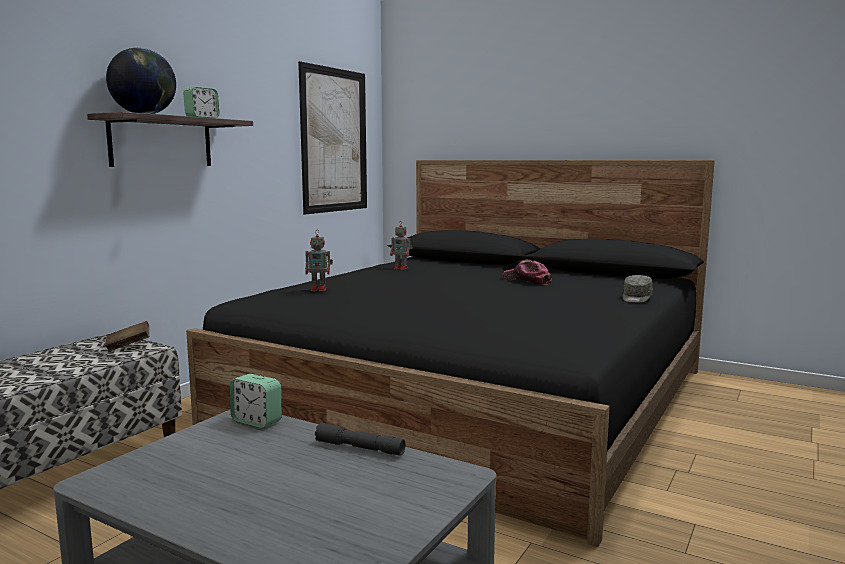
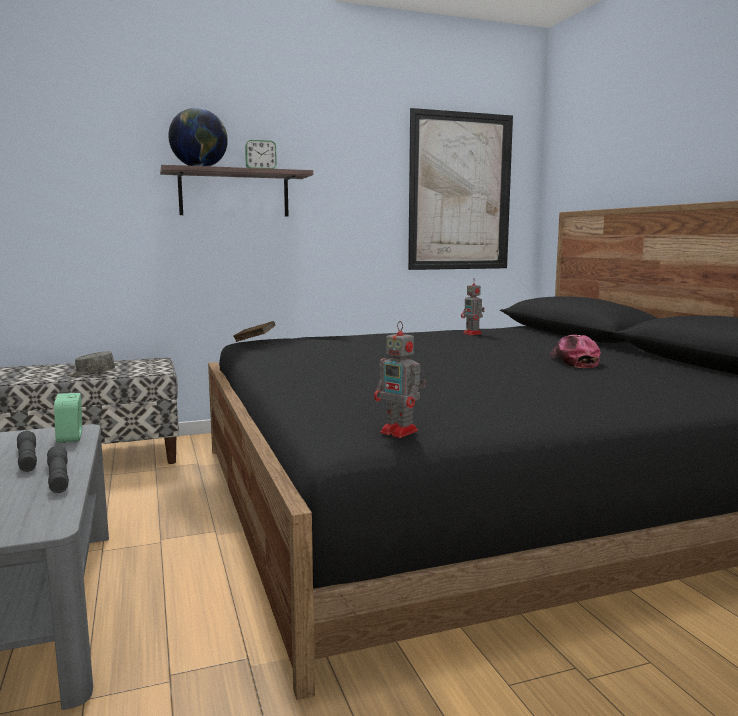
camera: 40 degrees right, 0 degrees up
brown book [105,321,149,351] -> brown book moved to [233,321,275,342]
toy robot [305,231,333,291] -> toy robot moved to [374,321,426,438]
grey cap [623,275,653,303] -> grey cap moved to [67,351,115,376]
none -> grey flashlight [17,431,37,472]

